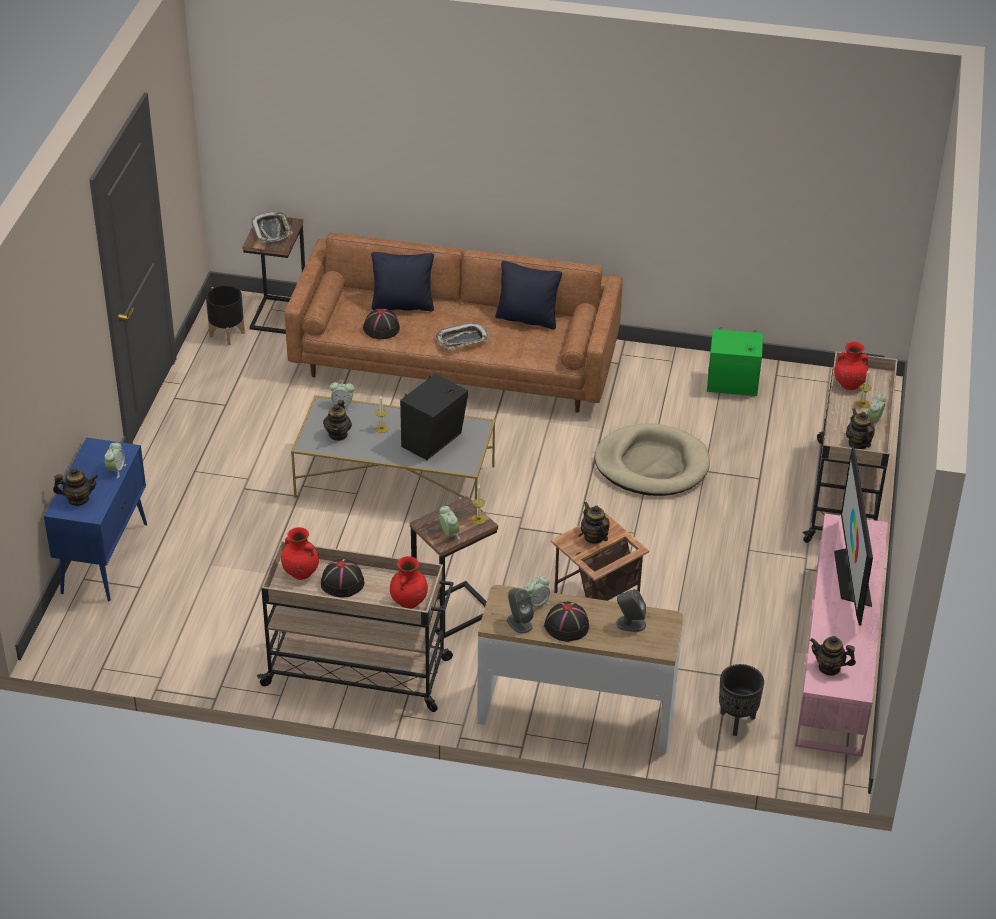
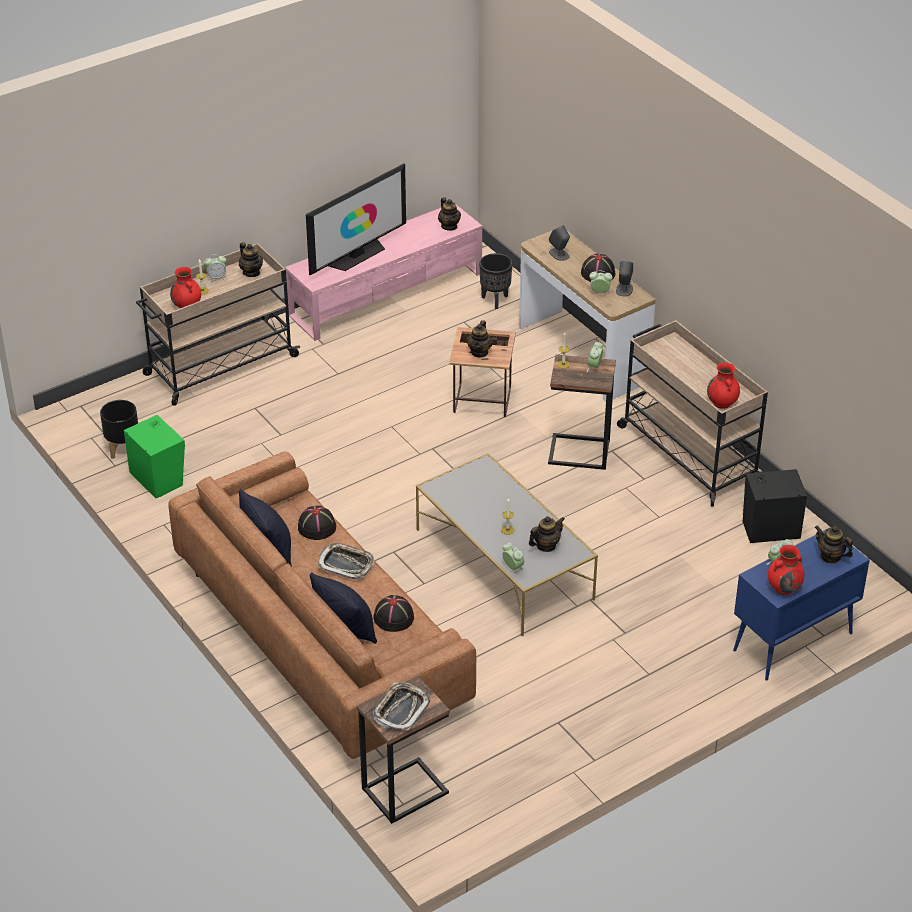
camera: 135 degrees left, 0 degrees up
black planter [206,285,245,345] -> black planter moved to [100,400,138,459]
black hat [321,559,364,598] -> black hat moved to [298,506,336,540]
red vase [390,556,428,609] -> red vase moved to [768,545,804,595]
black speaker [400,374,468,460] -> black speaker moved to [743,469,807,543]
beige dog bed [595,423,710,496] -> none
teapot [846,408,875,449] -> teapot turned 60 degrees counterclockwise [239,242,263,277]

